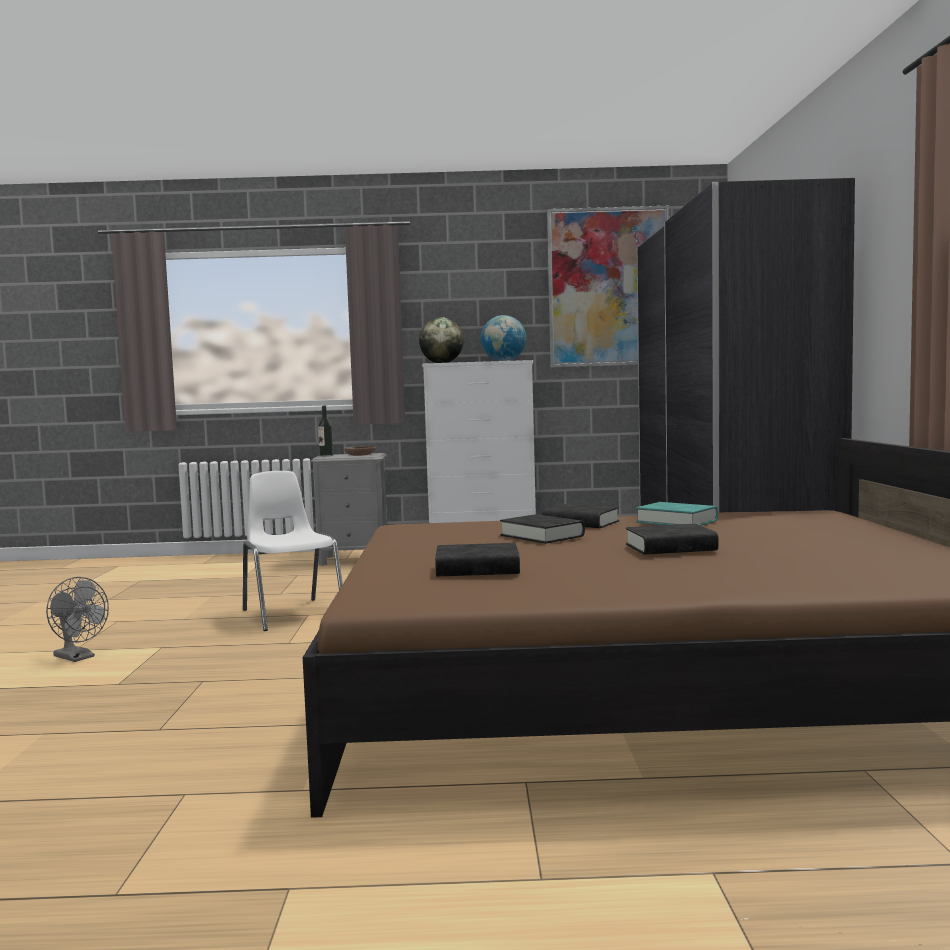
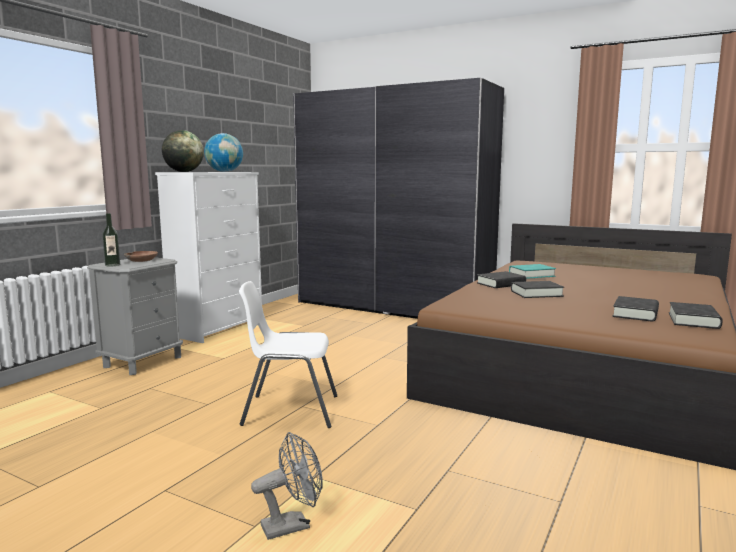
camera: 60 degrees left, 5 degrees up
picture [547,206,670,367] -> none
black book [626,524,719,555] -> black book moved to [669,302,723,329]

